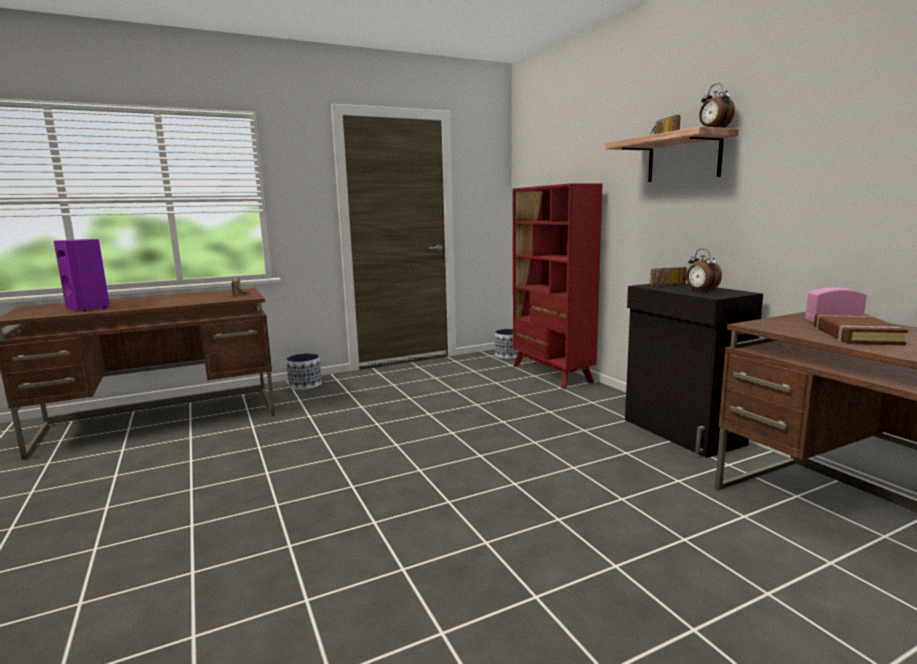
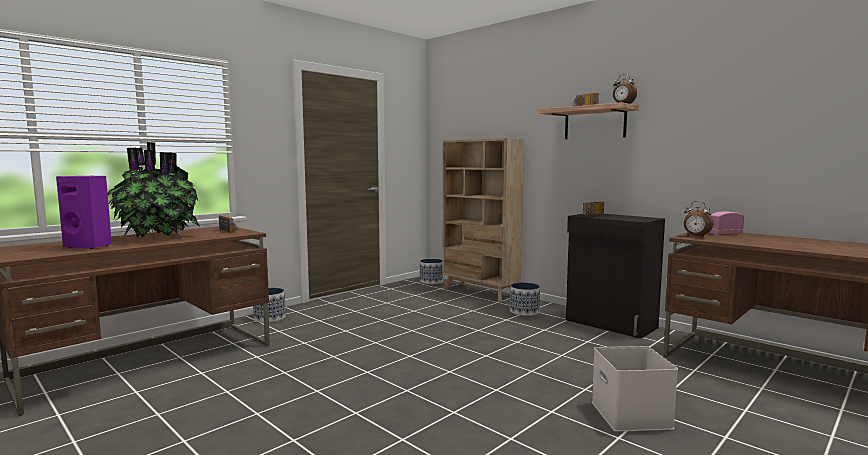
camera: 20 degrees left, 5 degrees down
red bookcase [512,184,602,389] -> beige bookcase [443,138,524,303]
alarm clock [686,249,722,293] -> alarm clock moved to [684,201,714,237]
brown book [814,314,908,346] -> none
none -> potted plant [108,142,200,238]
none -> planter [510,282,540,316]
none -> white storage box [592,346,678,432]

